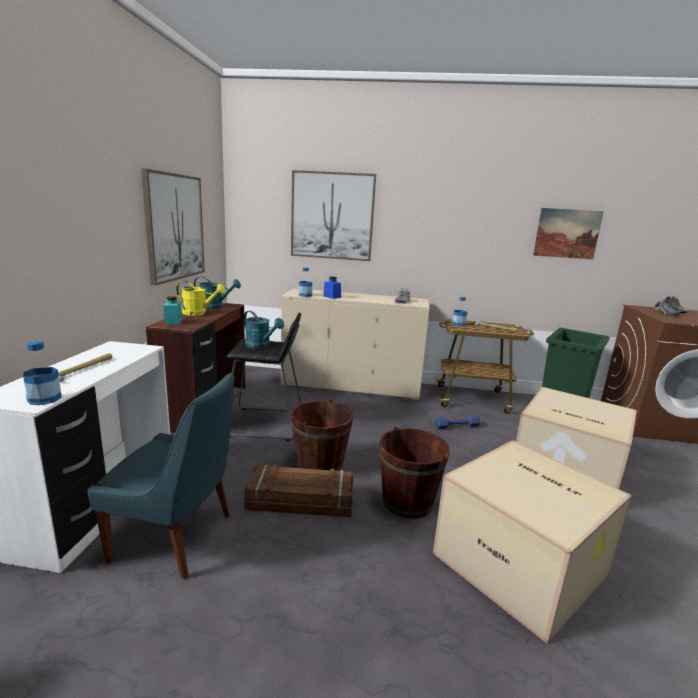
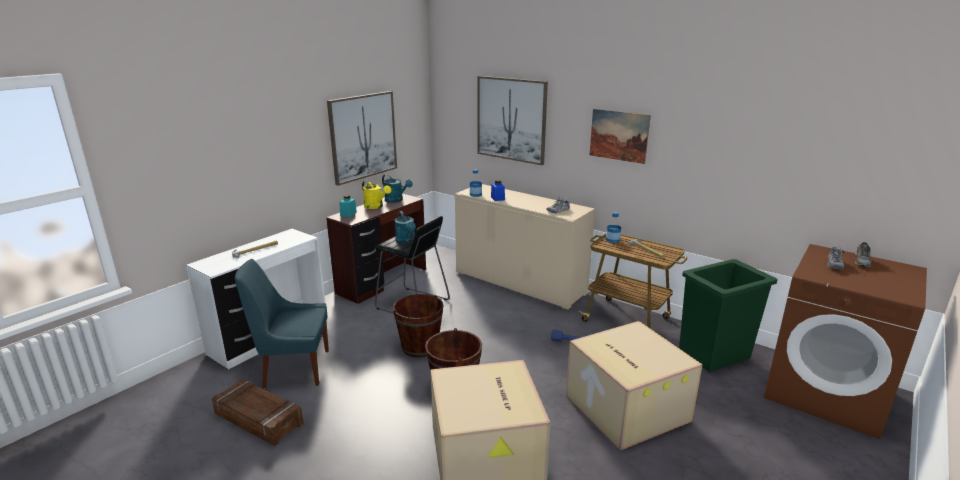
camera: 30 degrees right, 5 degrees up
bottle [23,341,62,405] -> none
blue chair [87,372,234,580] -> blue chair turned 135 degrees clockwise [235,259,329,388]
crate [244,465,354,517] -> crate moved to [212,380,304,446]
picture [533,208,604,259] -> picture moved to [590,109,651,164]

